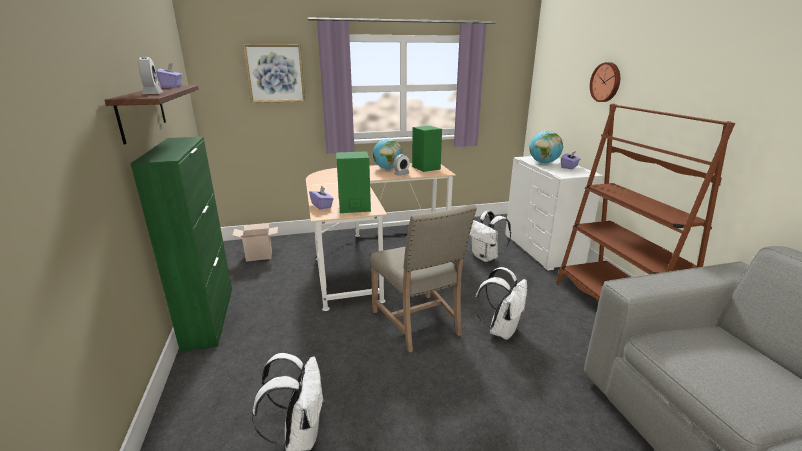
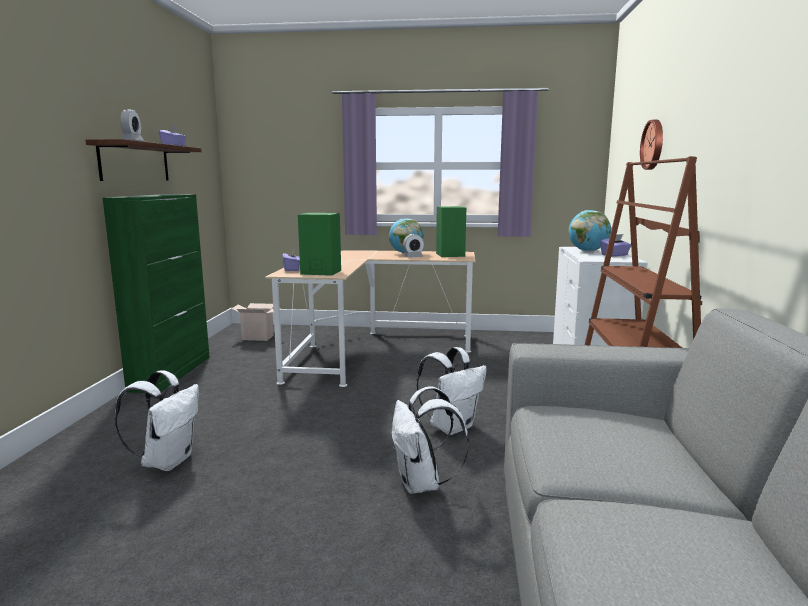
camera: 20 degrees right, 10 degrees down
picture [243,44,305,103] -> none
beige chair [370,204,477,352] -> none
white backpack [470,211,511,262] -> white backpack moved to [392,386,469,494]

